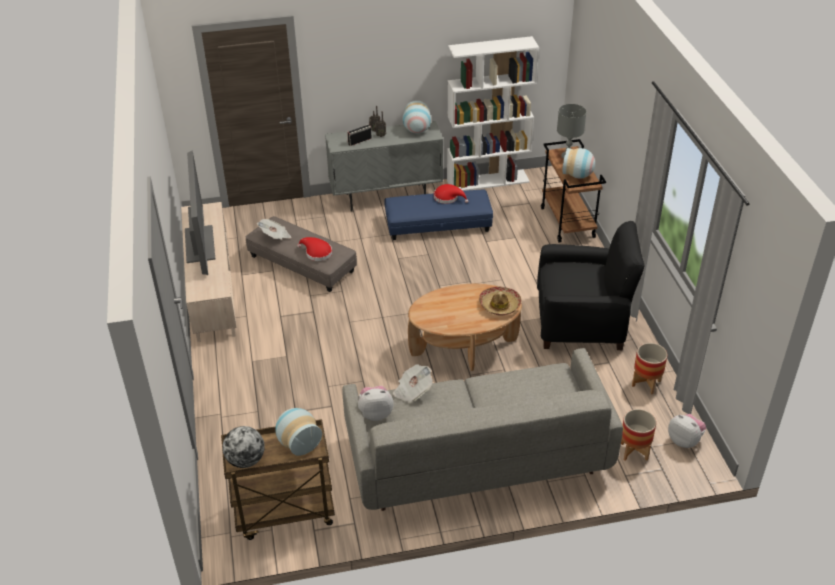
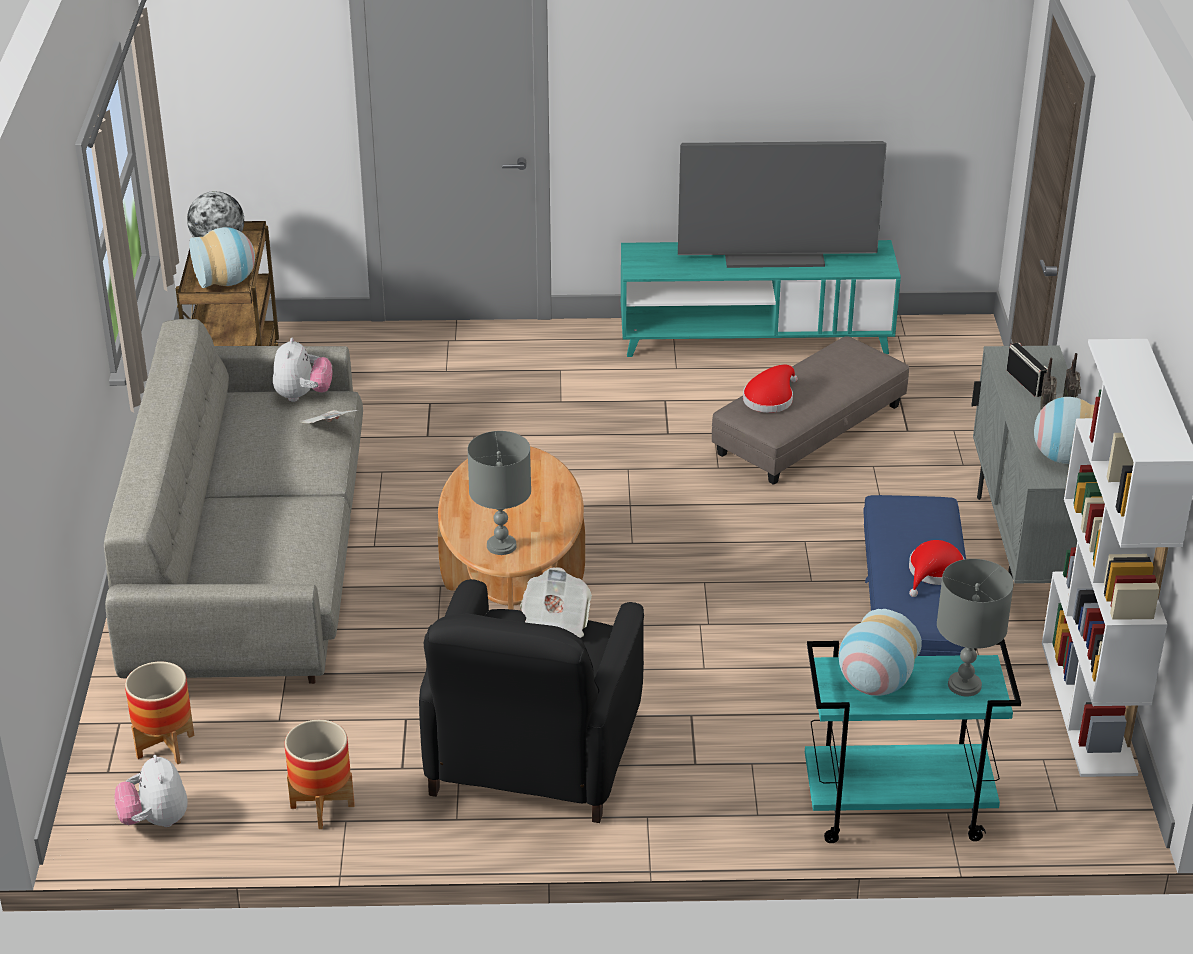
camera: 100 degrees right, 5 degrees down
beige tv stand [181,202,237,342] -> turquoise tv stand [621,240,901,357]
newspaper [257,219,292,240] -> newspaper moved to [520,567,592,638]
hat [479,287,522,316] -> grey table lamp [468,431,531,555]
brown cart [541,139,606,243] -> turquoise cart [805,639,1021,843]
plush toy [668,414,706,448] -> plush toy turned 105 degrees clockwise [114,755,187,827]

